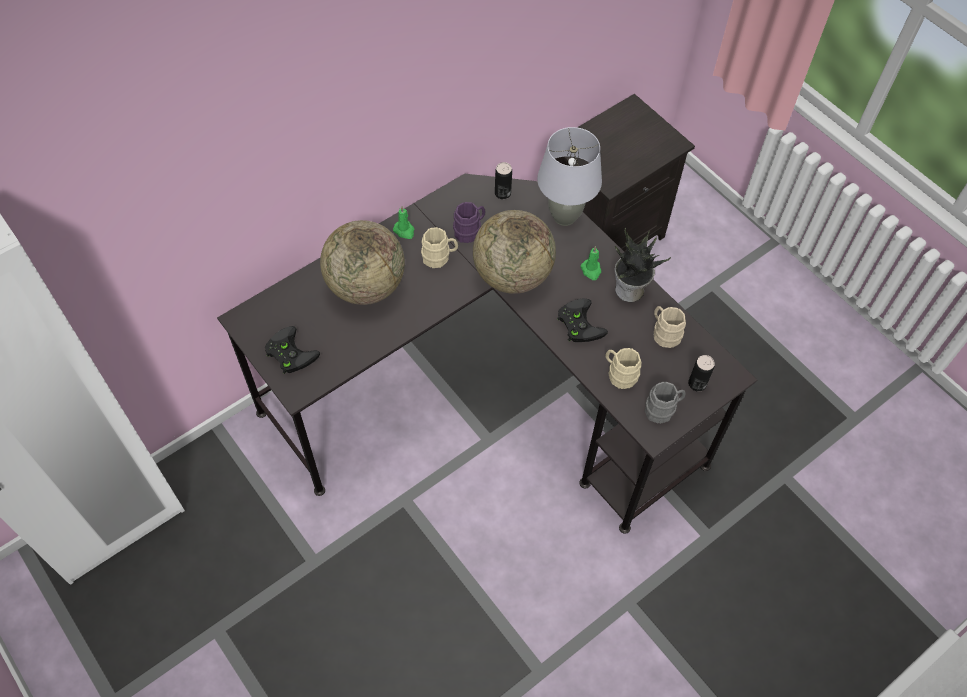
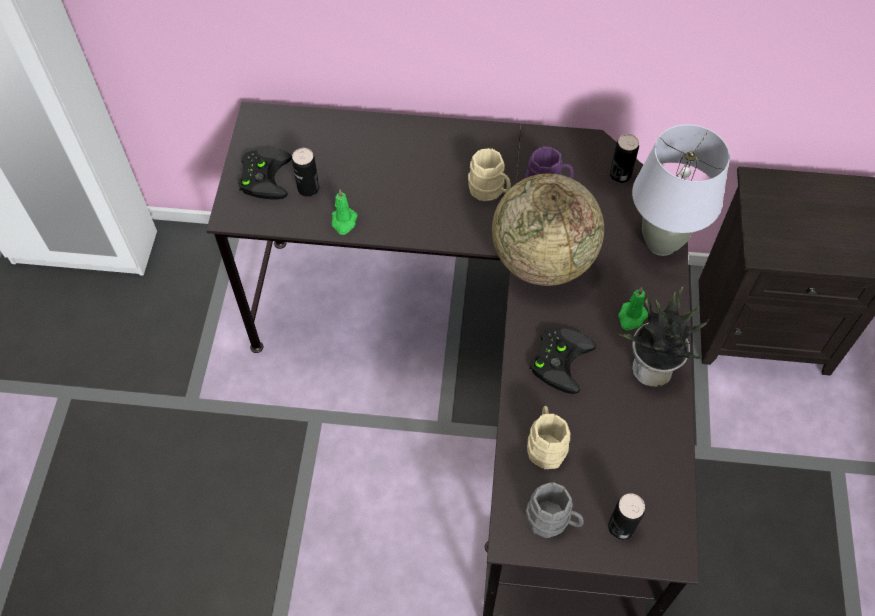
camera: 45 degrees right, 0 degrees up
globe [320,220,405,305] -> none
green candle [393,206,414,239] -> green candle moved to [332,190,358,235]
beige mug [654,306,686,348] -> none
none -> can [292,148,319,197]

